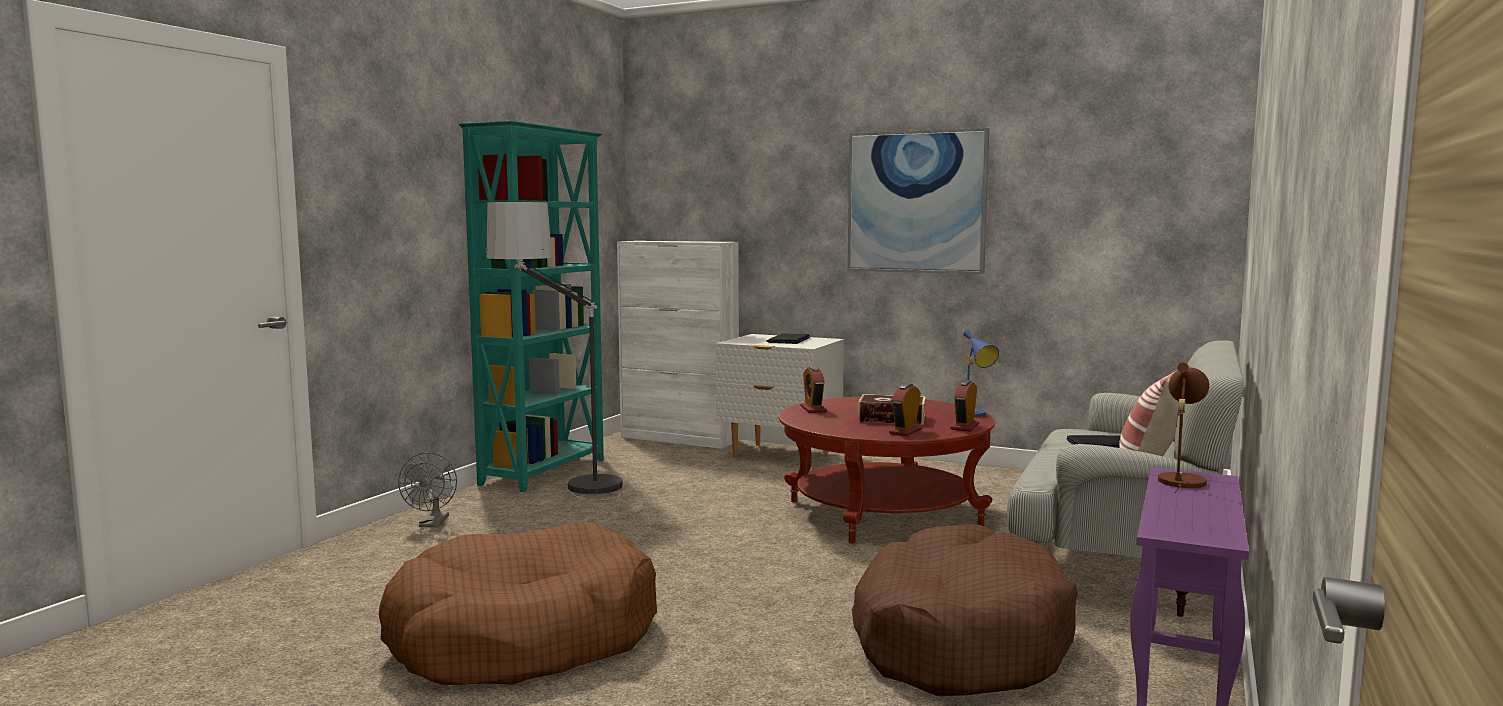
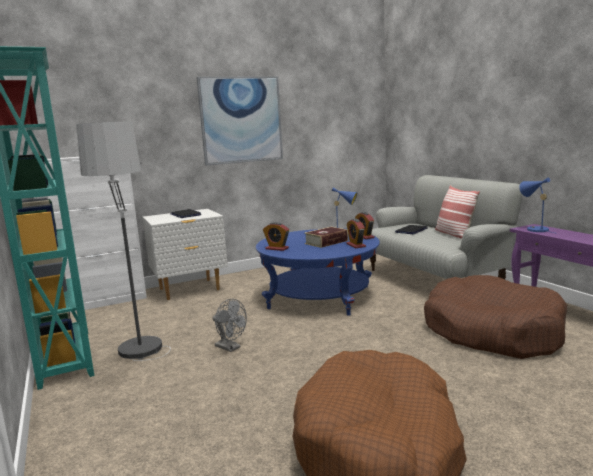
camera: 50 degrees left, 5 degrees up
grey fan [398,452,457,527] -> grey fan moved to [212,299,247,352]
red coffee table [779,397,995,544] -> blue coffee table [256,229,380,316]
brown table lamp [1158,363,1209,493] -> blue table lamp [519,178,557,234]

